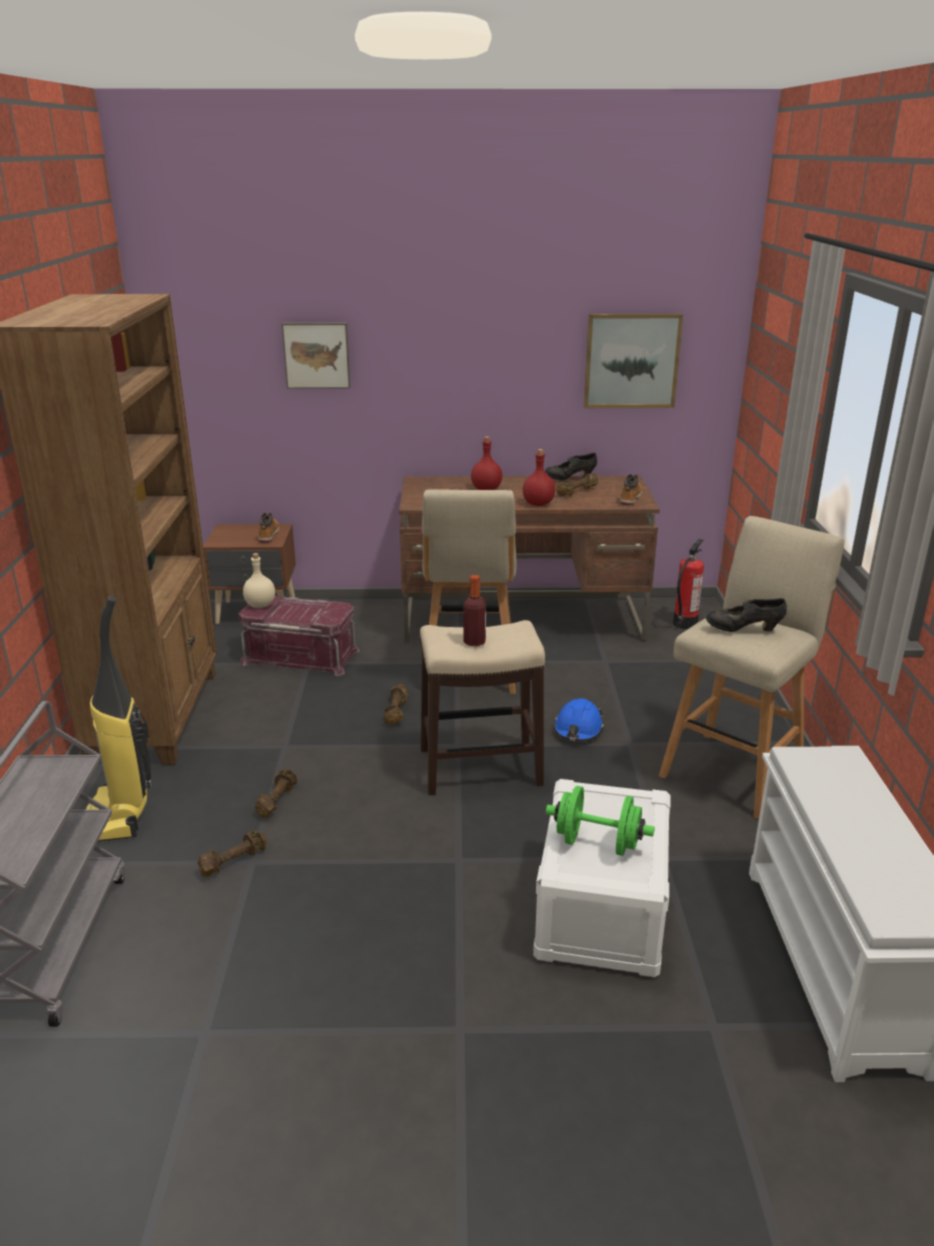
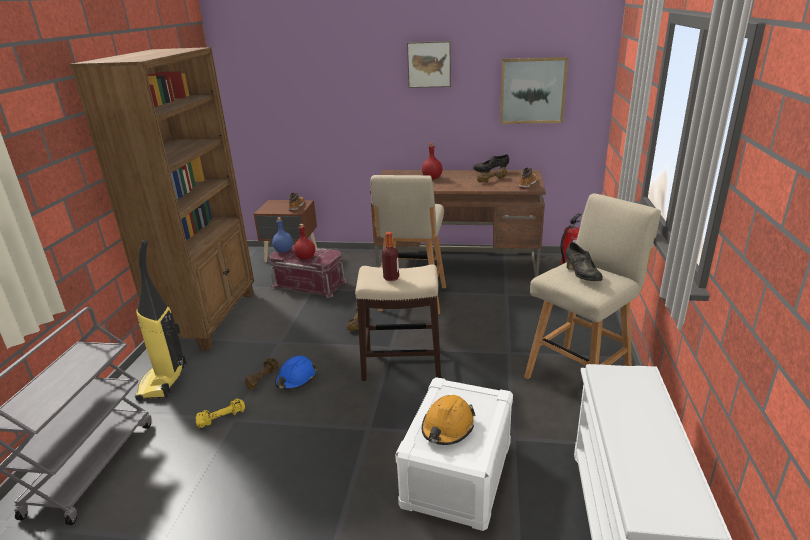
camera: 10 degrees right, 0 degrees up
brown dumbbell [198,830,267,877] -> yellow dumbbell [196,398,245,428]
beige bottle [243,553,275,608] -> blue bottle [272,217,293,252]
picture [282,322,351,389] -> picture moved to [407,41,451,88]
red bottle [523,449,555,506] -> red bottle moved to [294,224,315,260]
green dumbbell [546,786,655,856] -> orange hard hat [422,395,476,445]
blue hard hat [554,698,604,742] -> blue hard hat moved to [275,356,317,390]
black shoe [706,598,787,632] -> black shoe turned 120 degrees counterclockwise [565,242,603,281]

